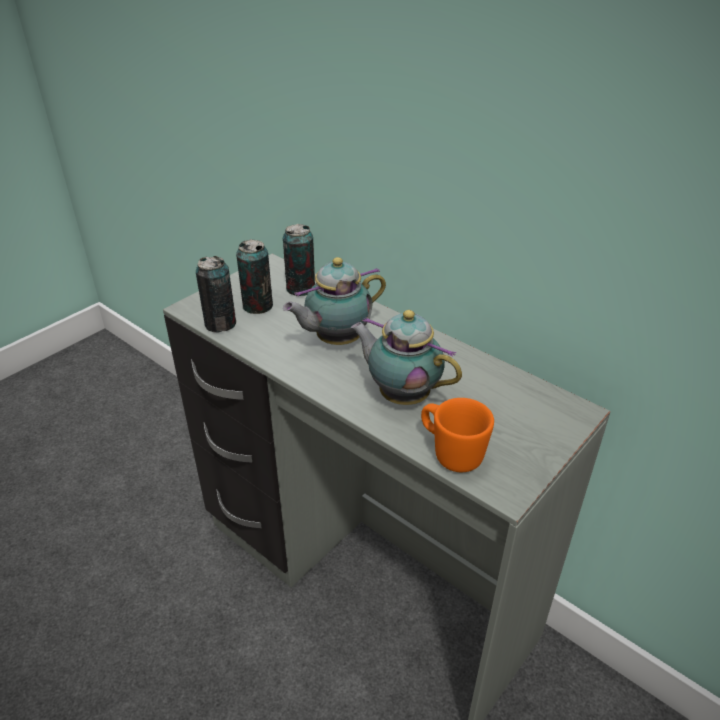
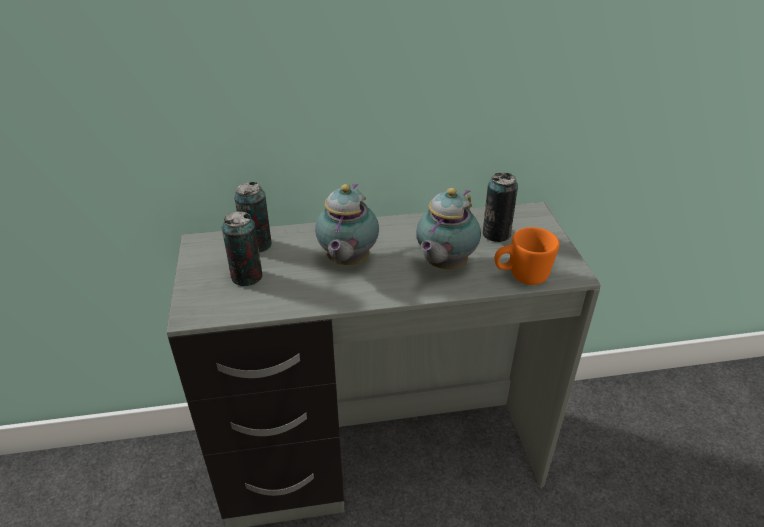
camera: 50 degrees left, 0 degrees up
can [196,256,236,333] -> can moved to [483,172,518,242]
teapot [351,310,462,405] -> teapot turned 45 degrees counterclockwise [416,188,481,269]

